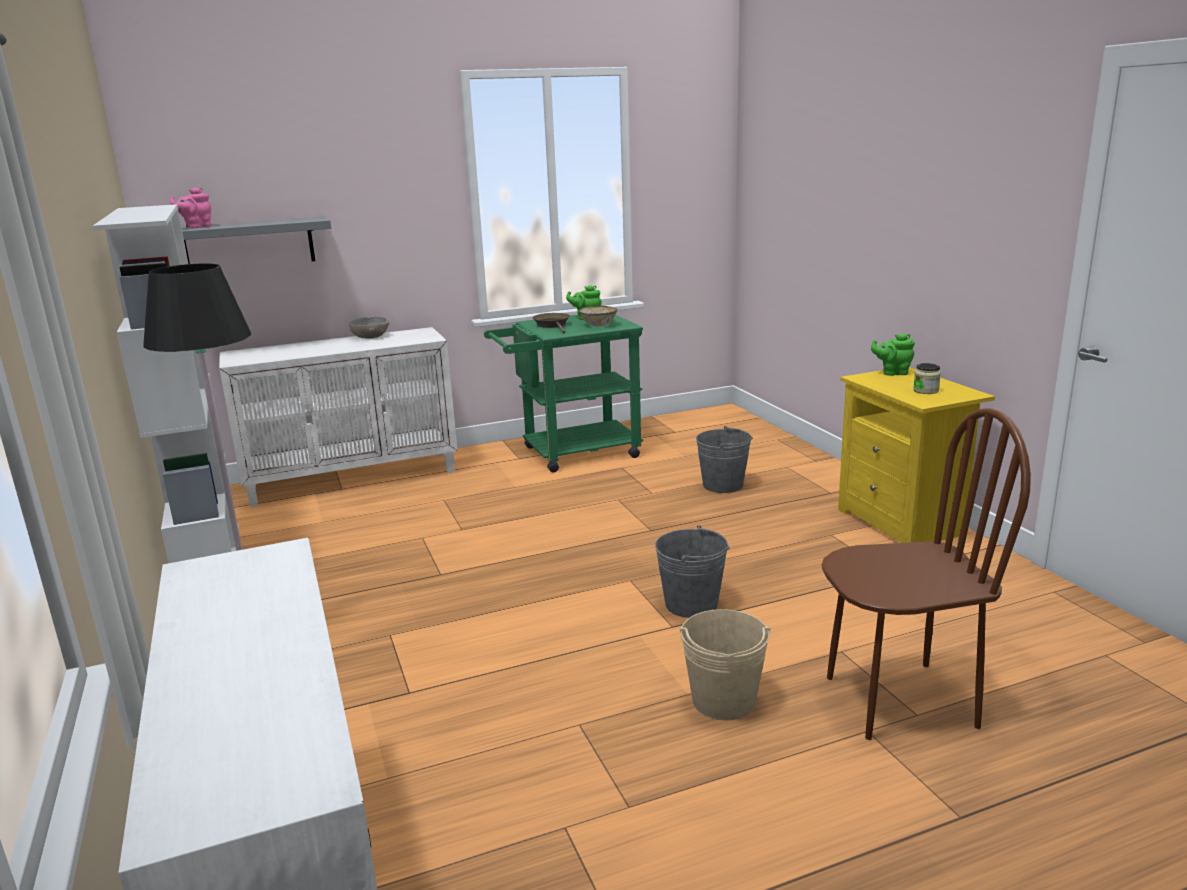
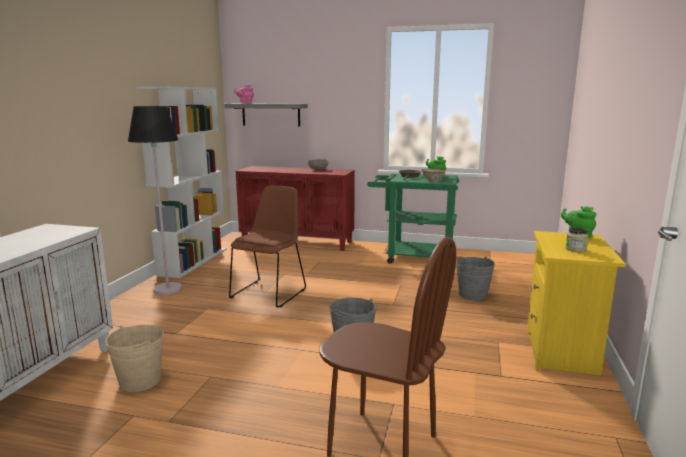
camera: 35 degrees right, 5 degrees down
white cabinet [219,327,458,507] -> red cabinet [236,166,355,251]
beige bucket [680,609,771,720] -> beige bucket moved to [105,325,164,392]
none -> brown chair [229,186,306,308]

